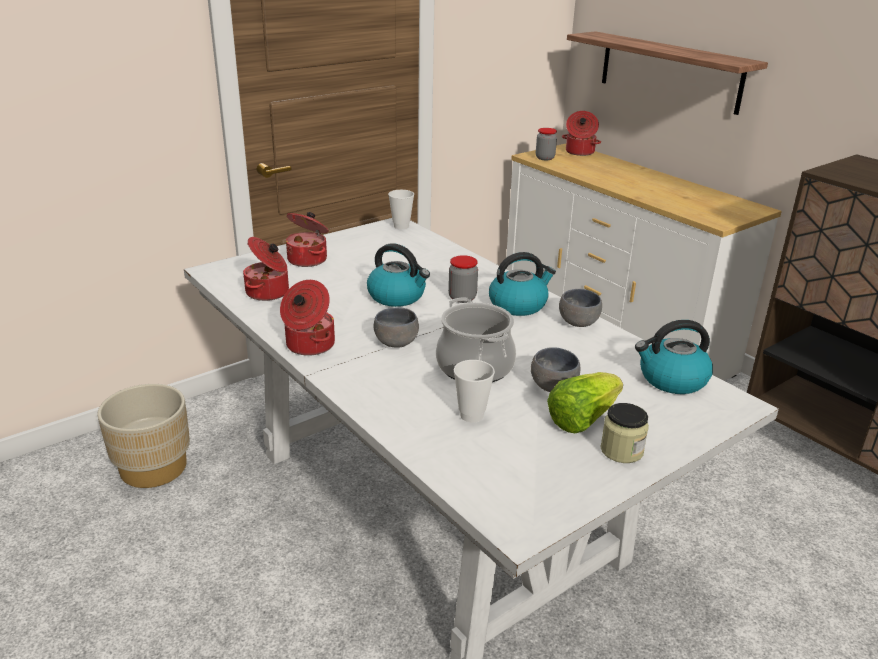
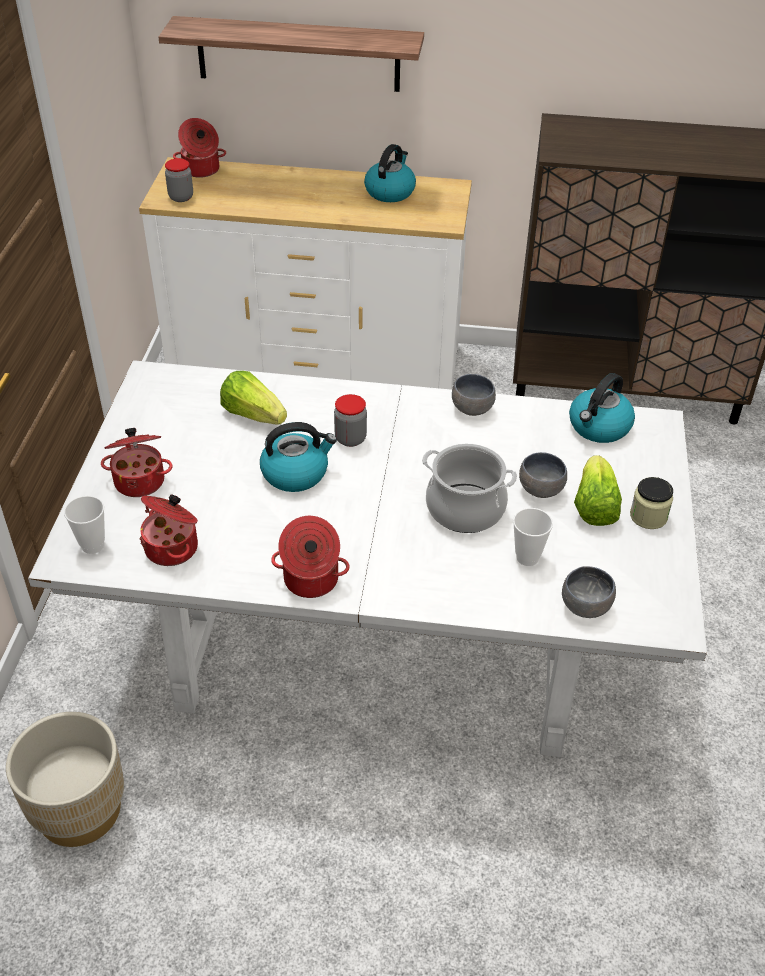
camera: 45 degrees left, 15 degrees up
grey bowl [374,308,419,348] -> grey bowl moved to [562,566,616,618]
cup [388,190,414,229] -> cup moved to [64,496,105,554]
kettle [489,252,556,316] -> kettle moved to [364,144,416,202]
none -> lettuce [220,371,287,424]

